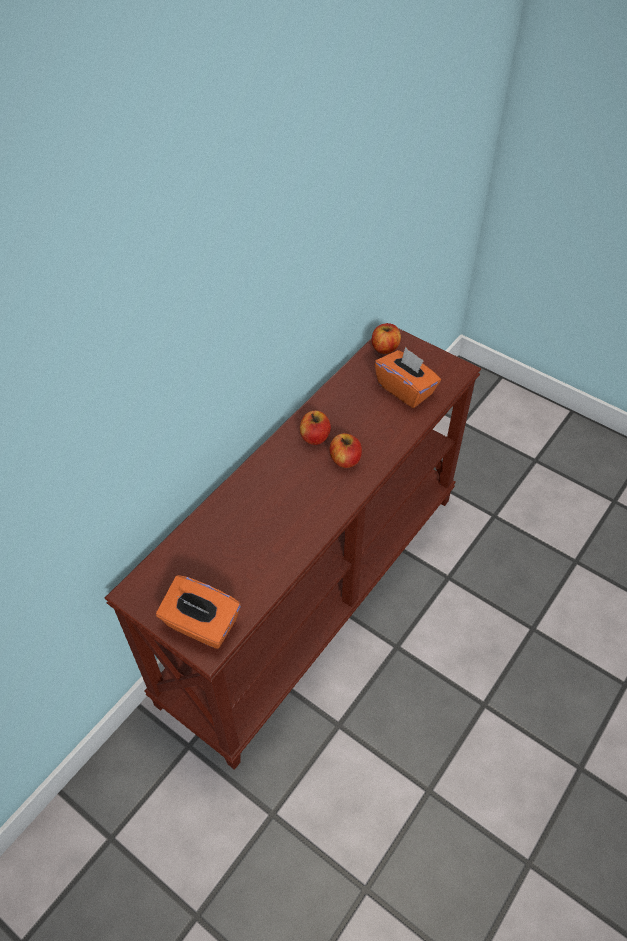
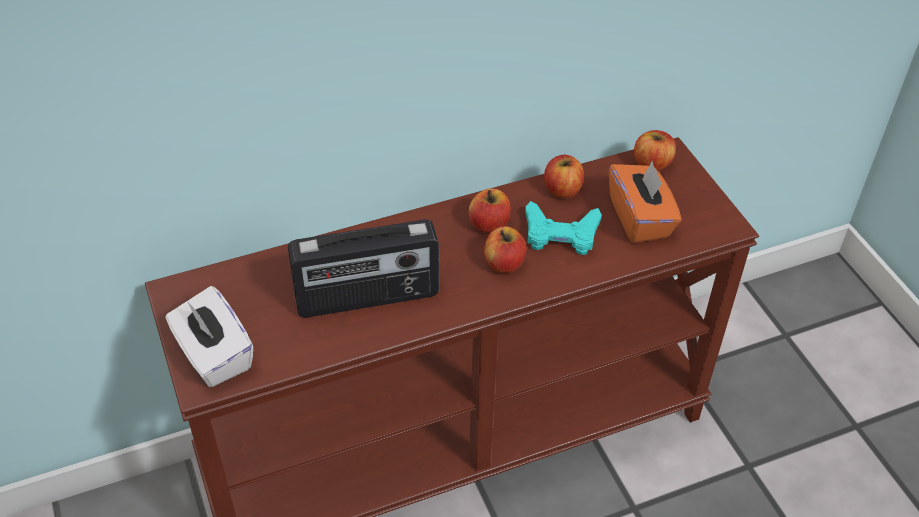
camera: 30 degrees right, 5 degrees down
orange tissue box [156,575,241,649] -> white tissue box [166,286,253,387]
none -> radio [288,220,439,318]
none -> turquoise game controller [525,201,602,255]
none -> apple [544,155,584,198]

